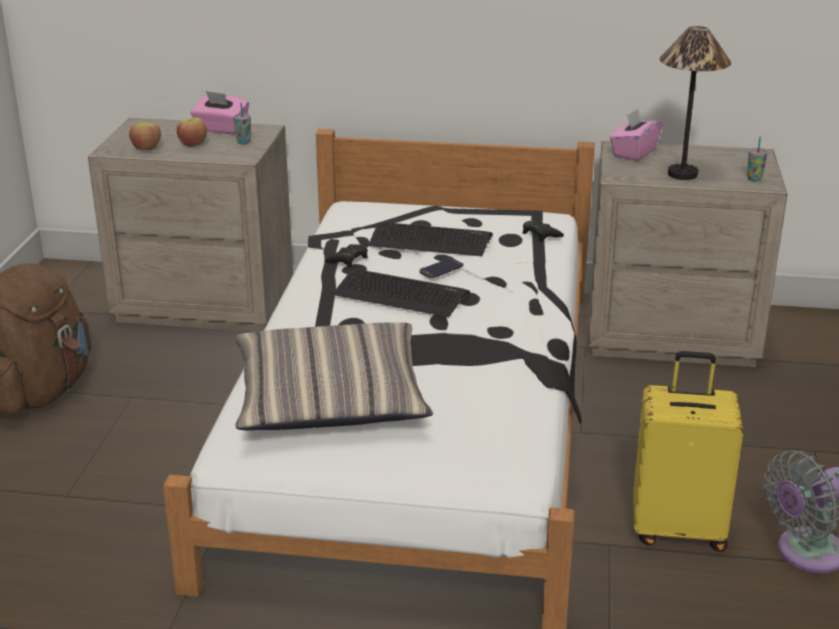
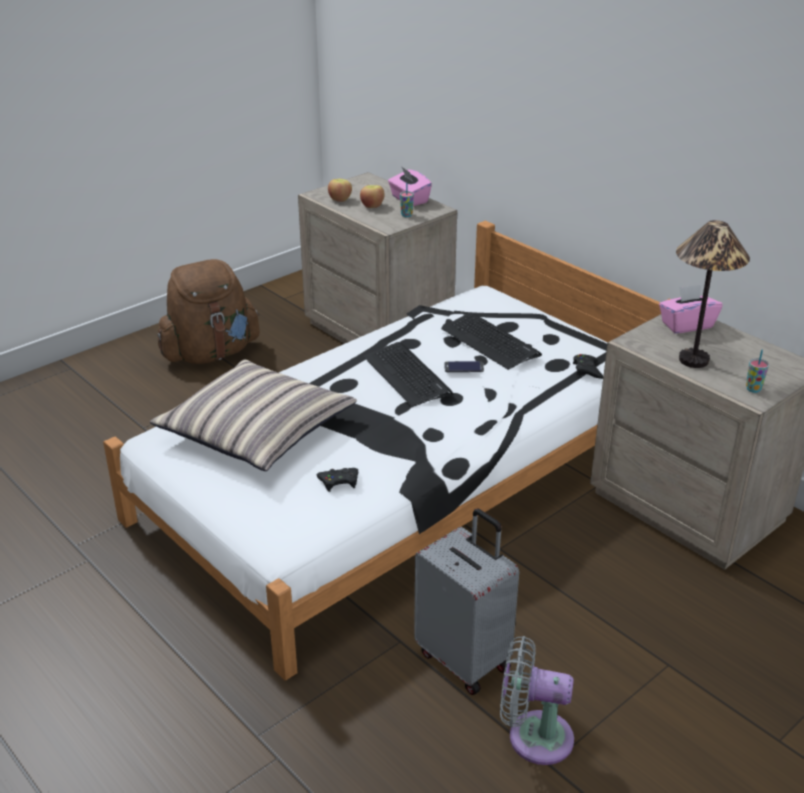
camera: 40 degrees right, 5 degrees up
black game controller [325,244,368,267] -> black game controller moved to [316,468,358,492]
yellow suitcase [633,351,743,552] -> grey suitcase [414,508,519,695]

